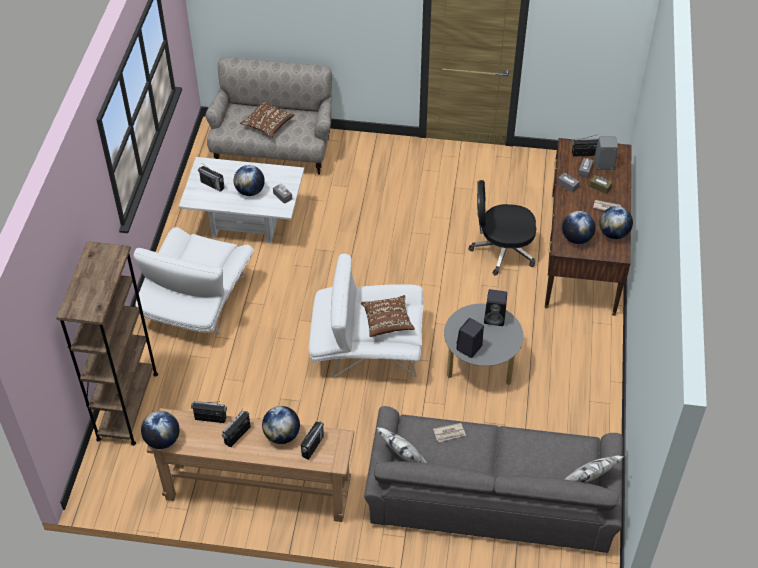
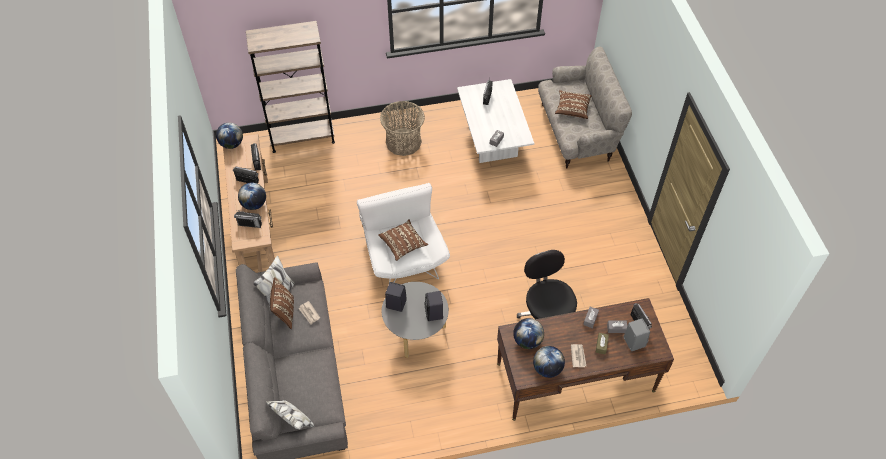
camera: 70 degrees right, 5 degrees up
white armchair [133,227,254,335] -> basket [380,101,425,156]
globe [234,165,265,196] -> none
none -> brown pillow [270,277,294,329]

